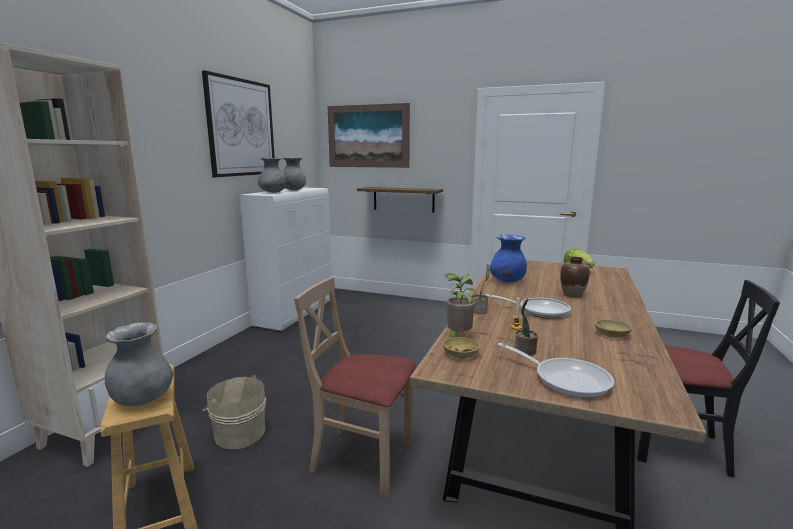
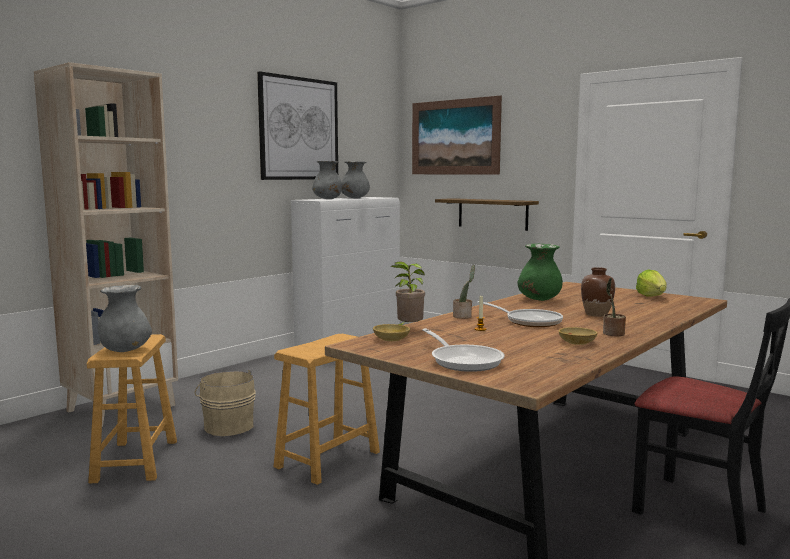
camera: 20 degrees right, 5 degrees down
beige chair [294,277,416,495] -> brown stool [274,334,380,485]
blue vase [490,234,527,283] -> green vase [518,244,563,301]
potted plant [515,299,538,356] -> potted plant moved to [603,278,626,336]

